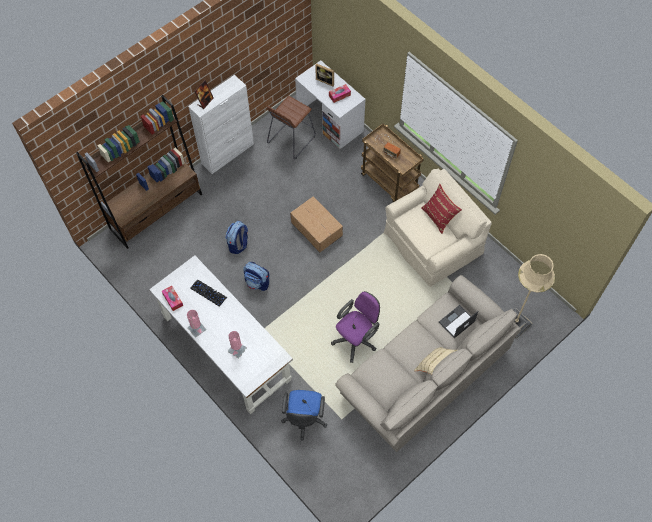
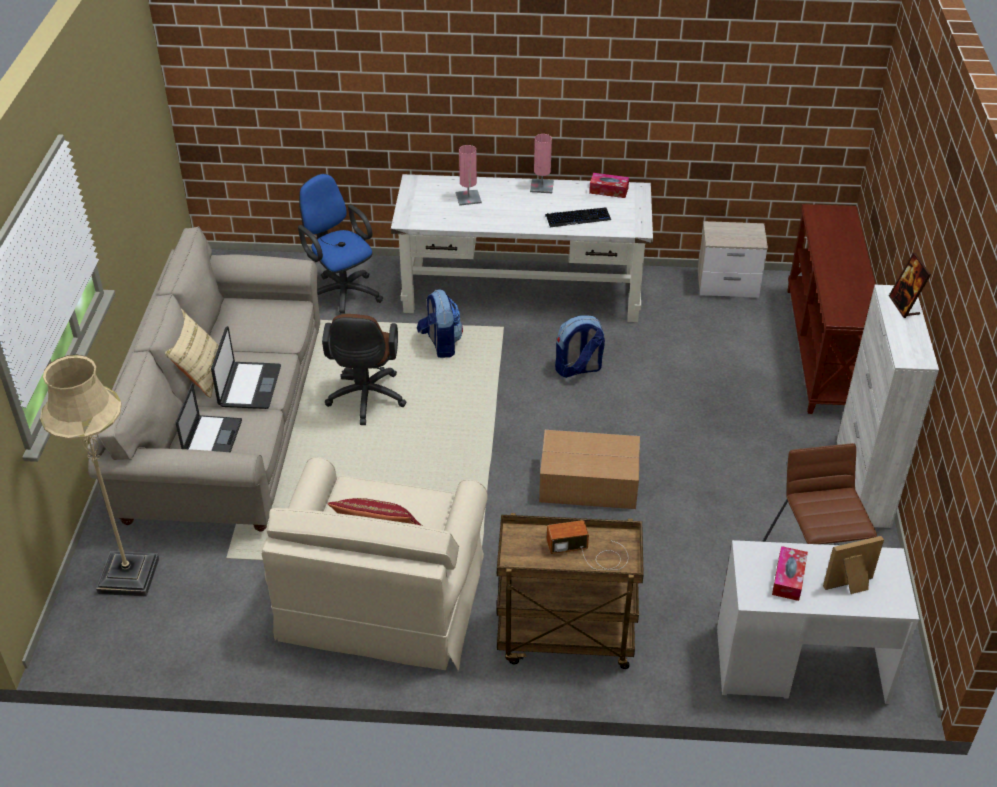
camera: 135 degrees right, 20 degrees down
brown bookcase [76,95,202,249] -> brown console table [787,204,876,414]
backpack [225,221,248,254] -> backpack moved to [417,290,463,358]
purple office chair [331,291,380,363] -> brown office chair [322,314,407,425]
none -> laptop [211,326,281,409]
none -> nightstand [698,221,768,297]

